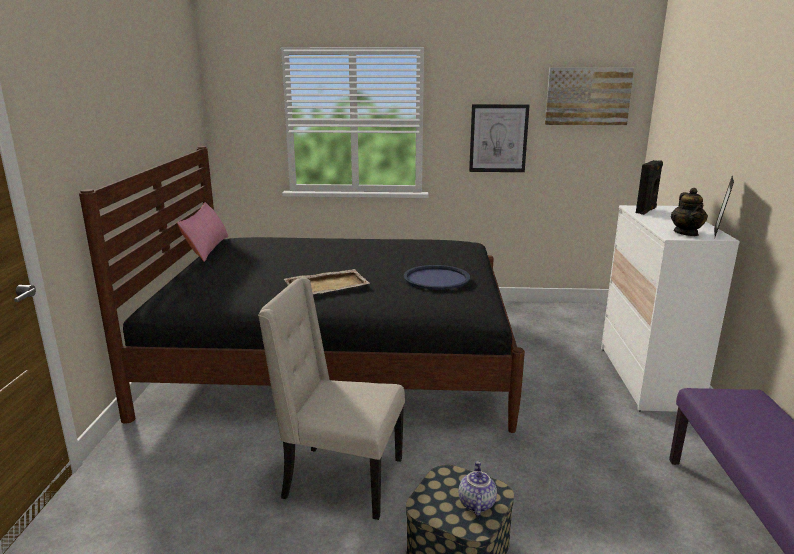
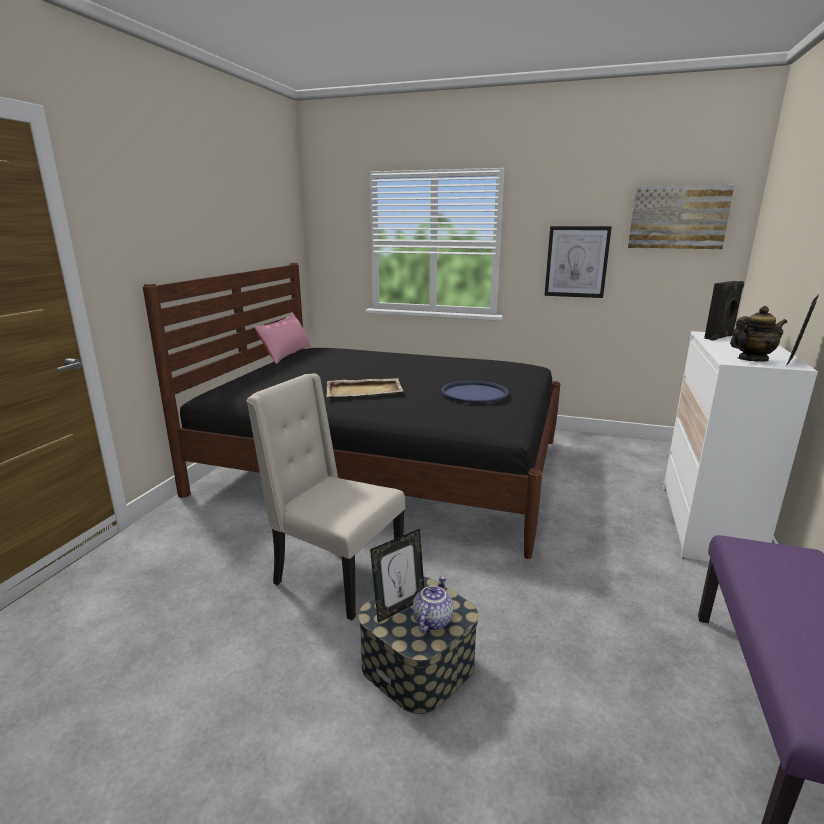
camera: 15 degrees right, 0 degrees up
teapot [671,188,708,236] -> teapot turned 120 degrees counterclockwise [730,306,787,362]
none -> picture frame [370,529,424,623]

